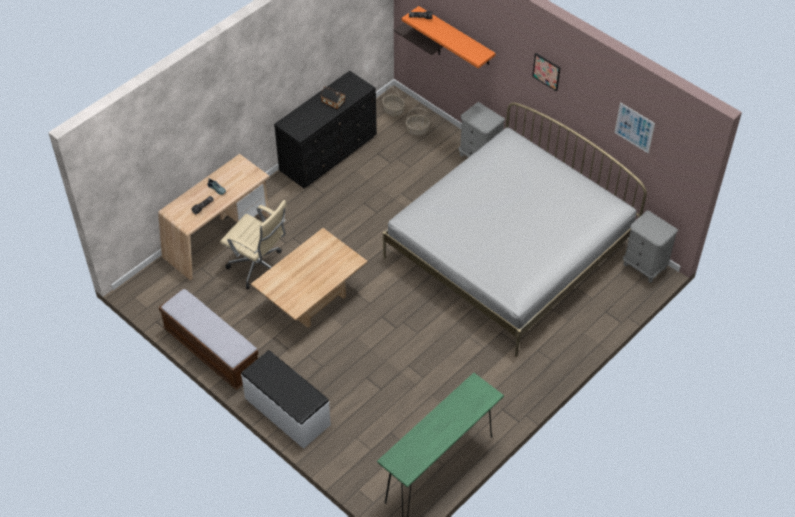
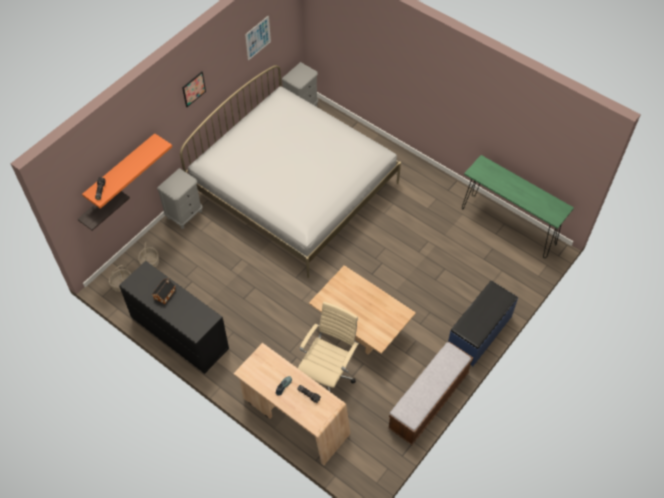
camera: 95 degrees left, 5 degrees up
white bench [241,350,331,449] -> blue bench [448,280,518,366]

